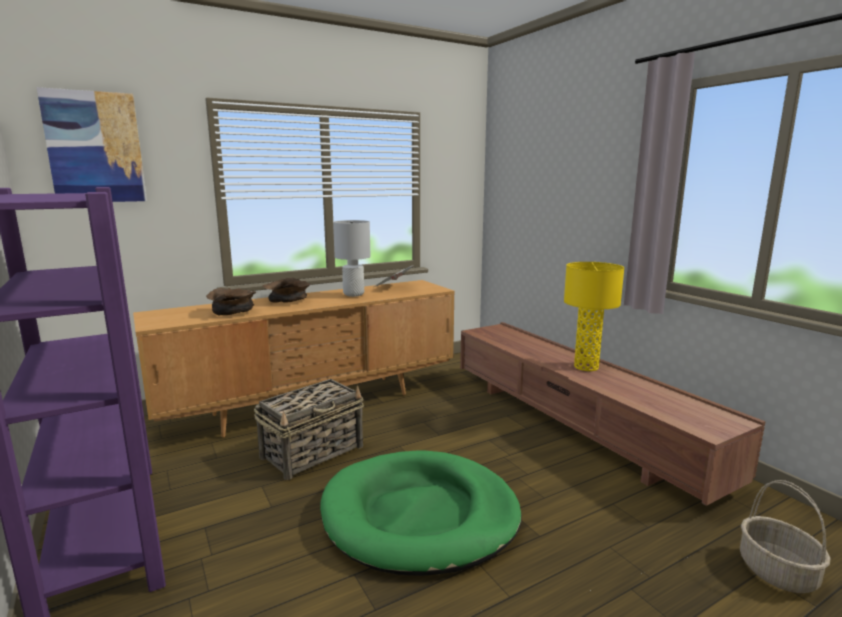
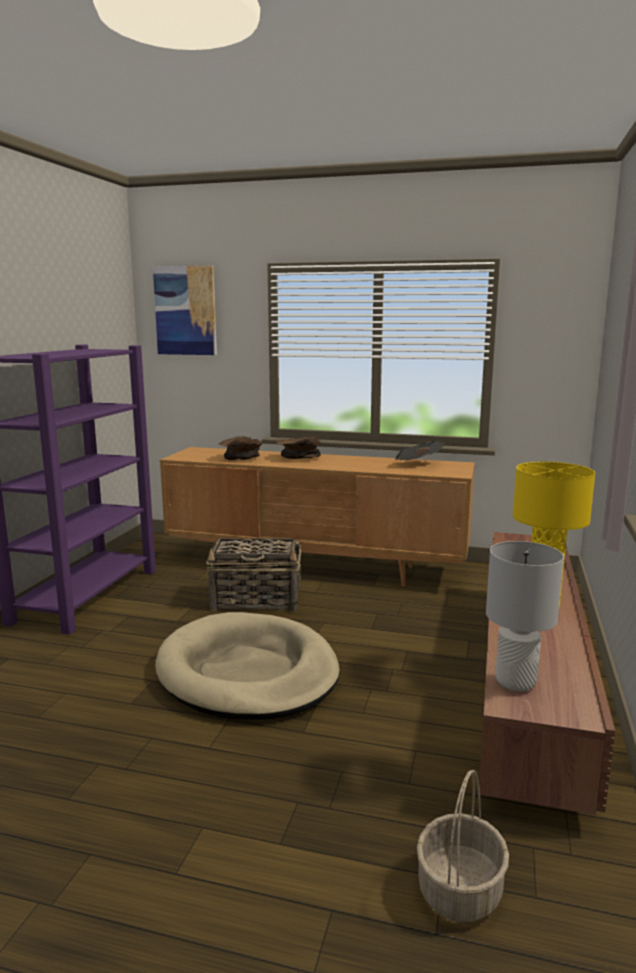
camera: 45 degrees right, 0 degrees up
green dog bed [320,450,521,576] -> beige dog bed [155,612,339,720]
grey table lamp [333,220,371,297] -> grey table lamp moved to [486,541,564,691]

